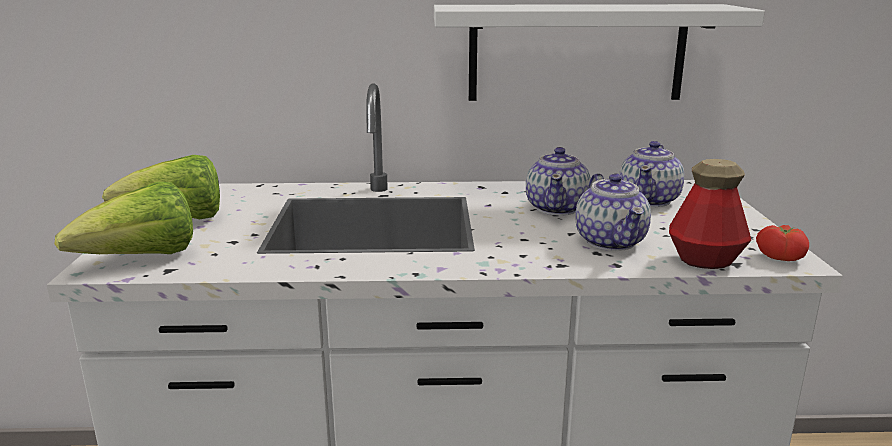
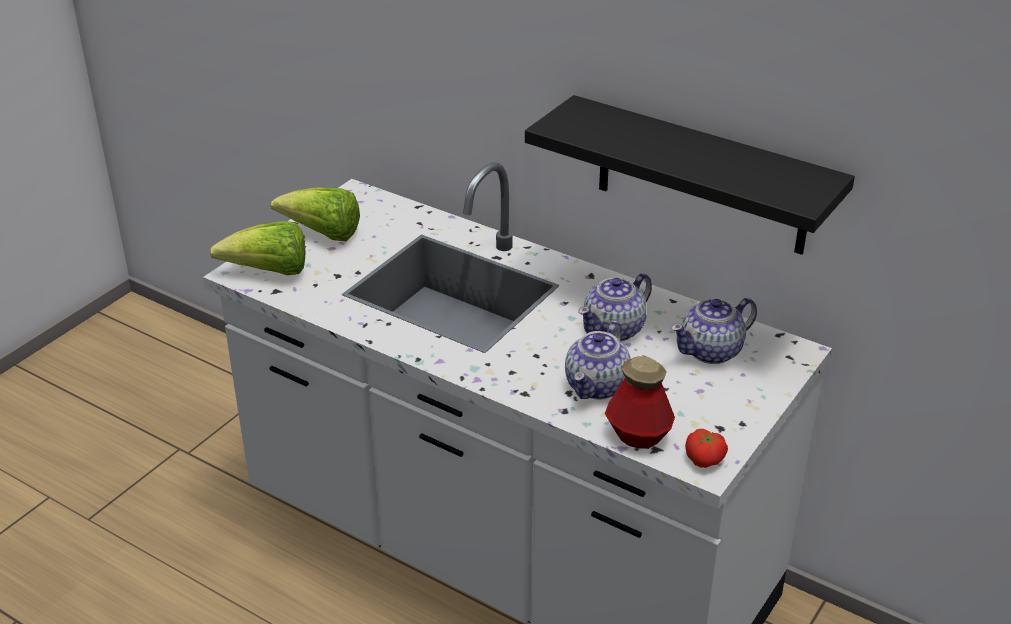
camera: 35 degrees right, 15 degrees up
white shelf [434,4,765,101] -> black shelf [525,95,855,255]

